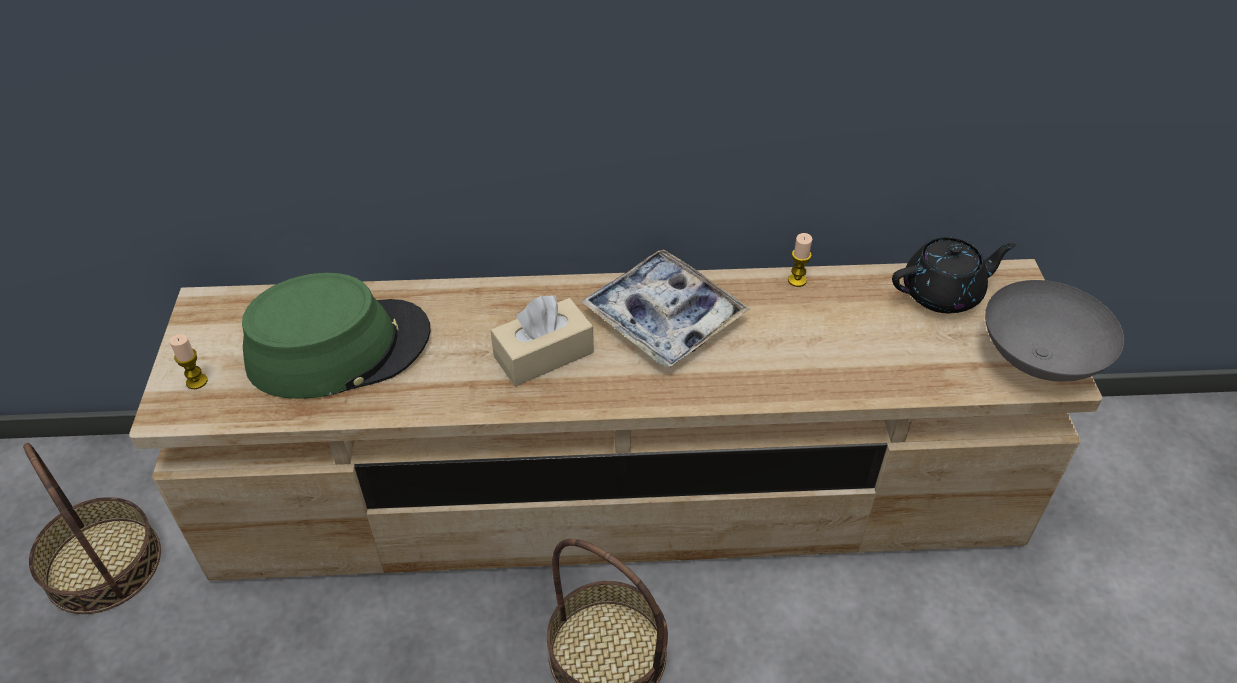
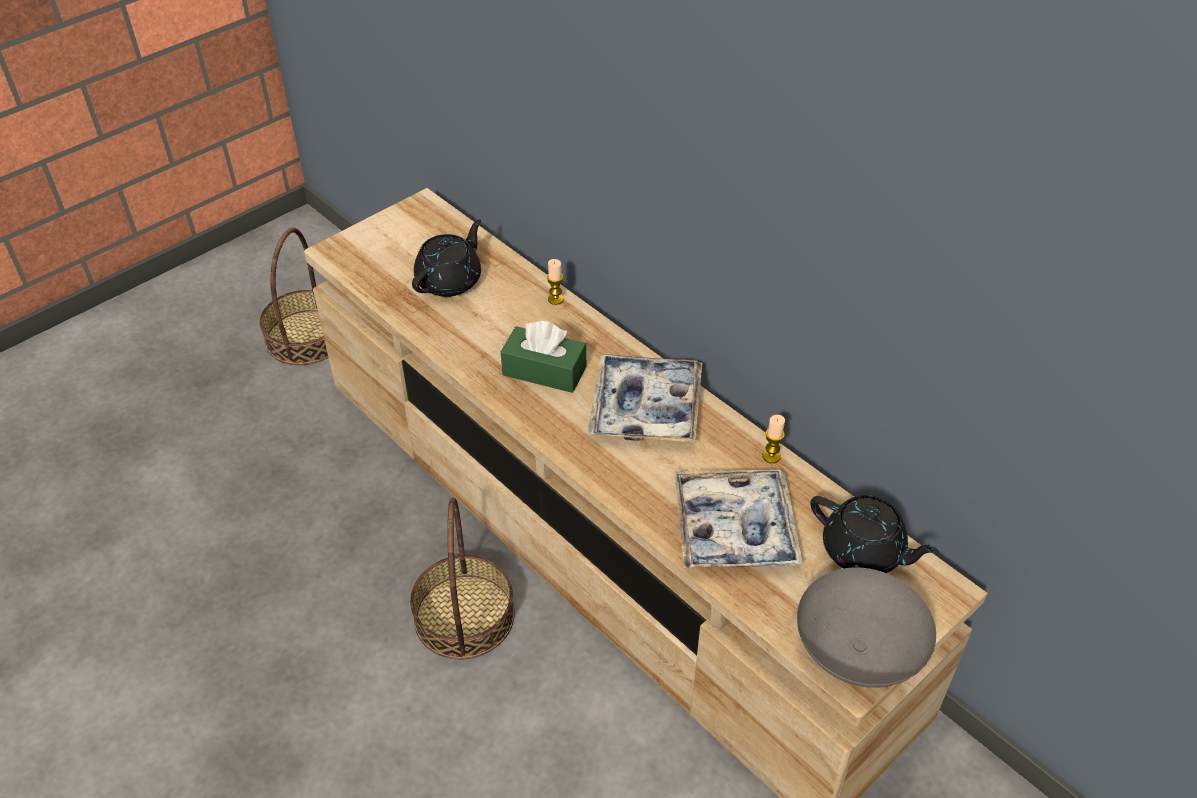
camera: 50 degrees right, 0 degrees up
candle [169,334,208,389] -> candle moved to [547,259,564,305]
green hat [242,273,431,399] -> black teapot [412,219,481,297]
beige tissue box [491,295,594,386] -> green tissue box [501,321,586,393]
none -> tray [674,470,803,569]

